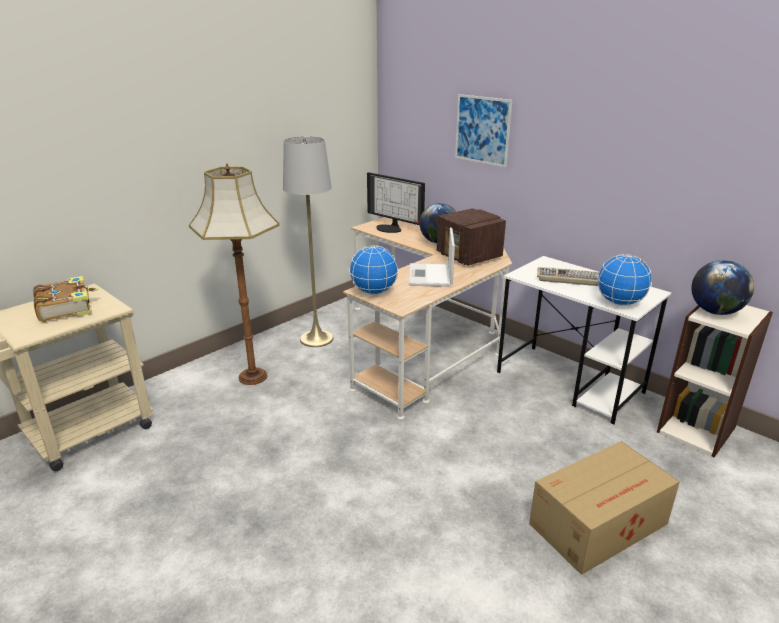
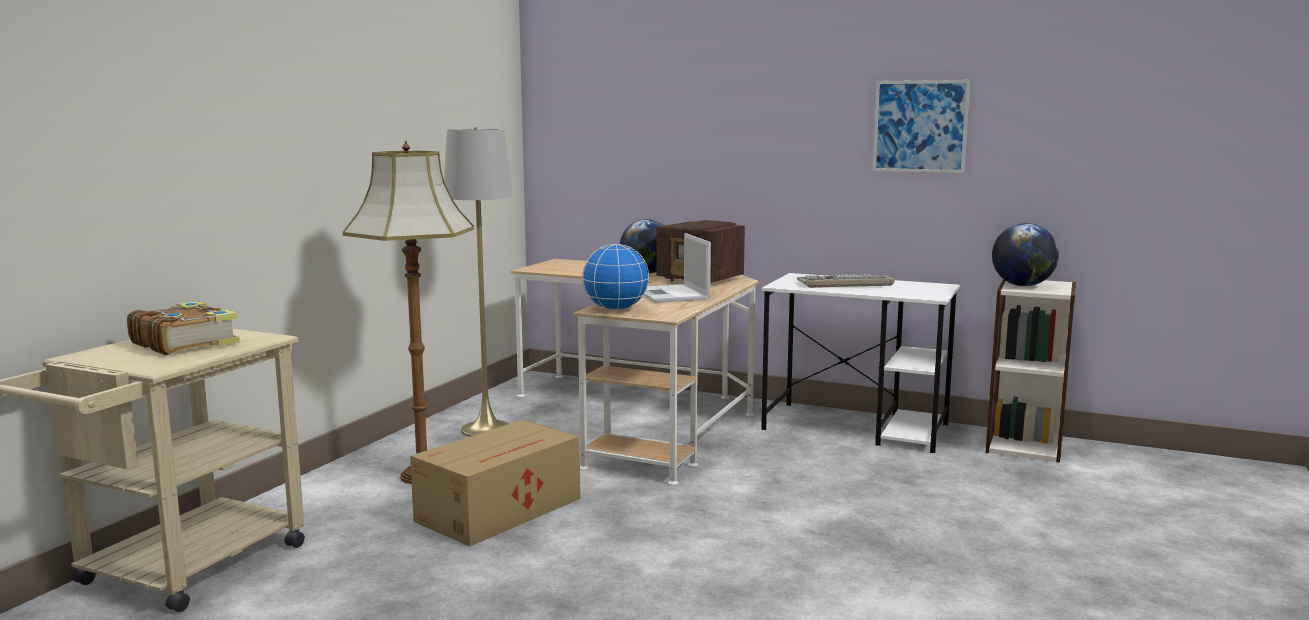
camera: 20 degrees left, 15 degrees down
monitor [367,172,425,233] -> none
picture [455,94,512,167] -> picture moved to [873,80,970,173]
cardboard box [529,441,680,575] -> cardboard box moved to [410,420,581,546]
globe [597,254,652,306] -> none

